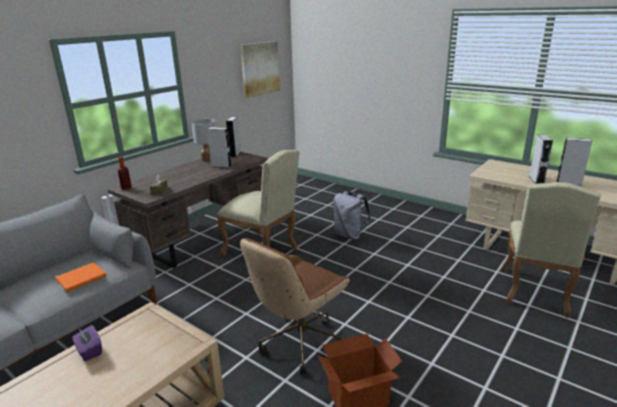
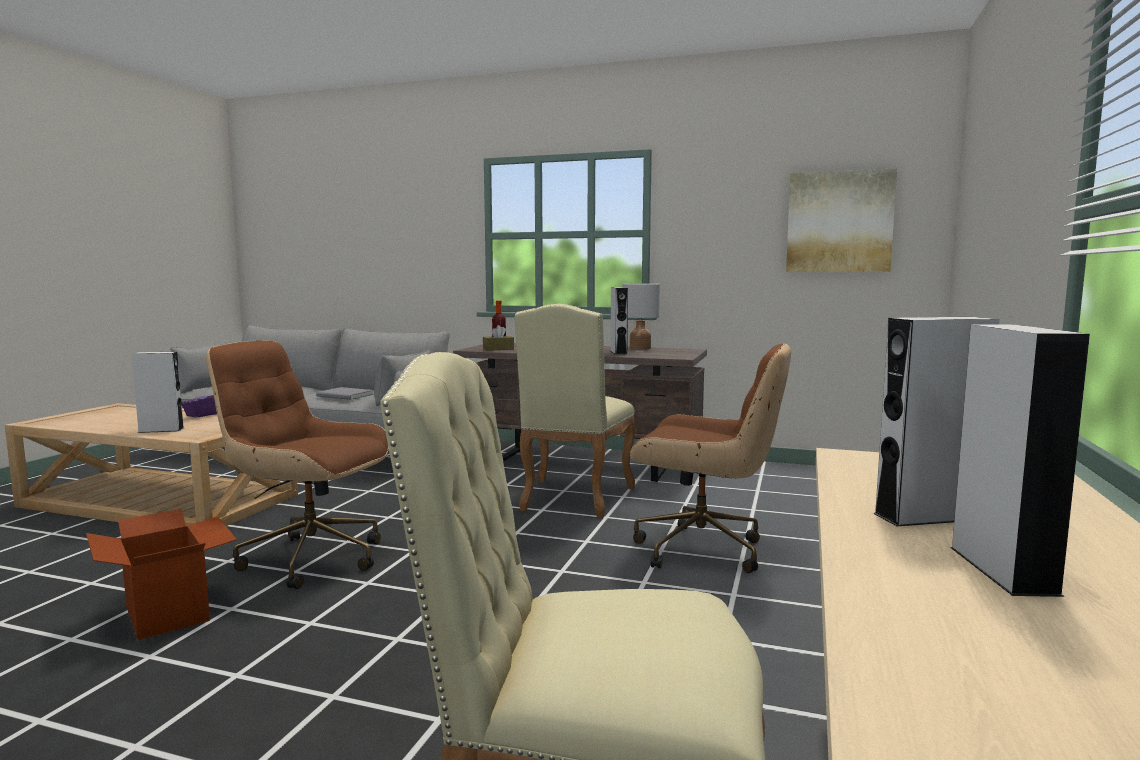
camera: 70 degrees right, 15 degrees down
orange book [55,262,107,292] -> grey book [316,387,374,400]
grey speaker [226,117,241,157] -> grey speaker moved to [131,352,184,433]
grey backpack [333,191,371,240] -> brown office chair [630,343,791,573]

